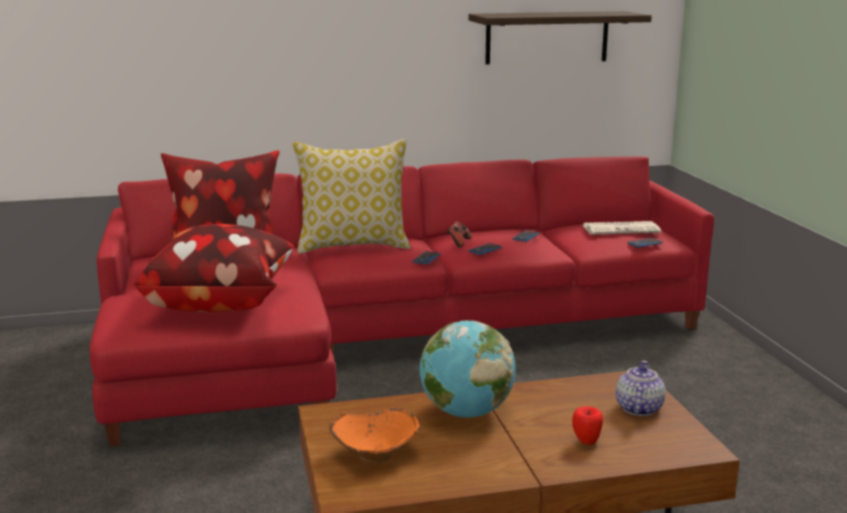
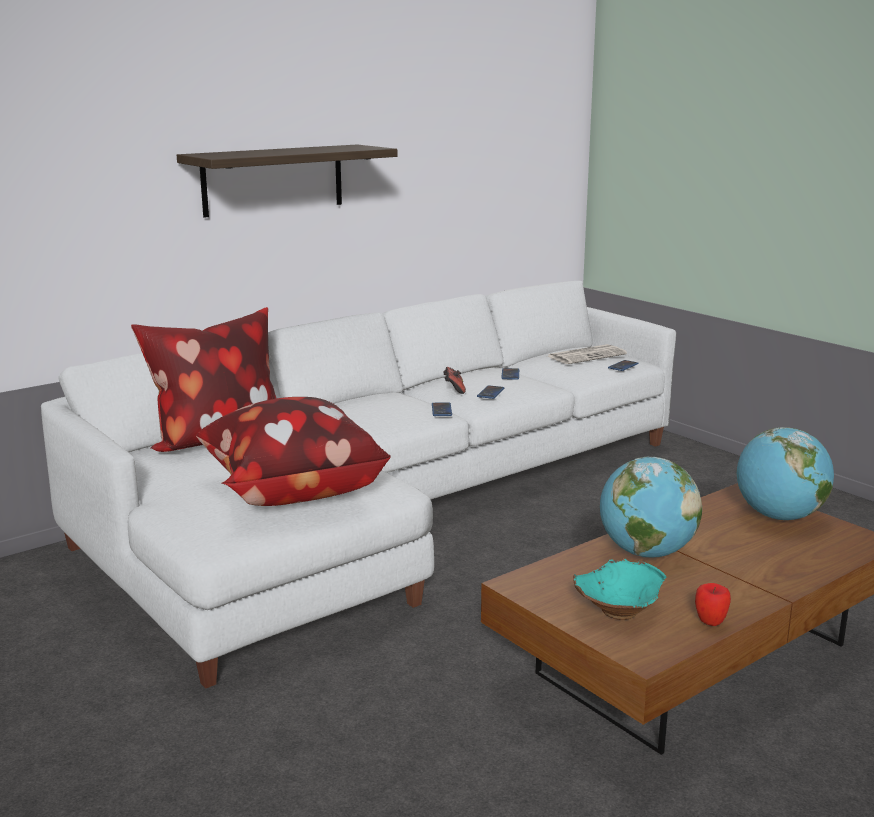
camera: 25 degrees left, 0 degrees up
red sofa [89,156,715,446] -> white sofa [41,281,676,688]
pillow [293,138,411,254] -> none
orange bowl [329,407,419,463] -> turquoise bowl [573,558,667,620]
shelf [468,11,652,65] -> shelf moved to [177,145,398,218]
apple [572,406,603,445] -> apple moved to [695,583,731,626]
teapot [616,361,666,416] -> globe [737,427,834,520]

